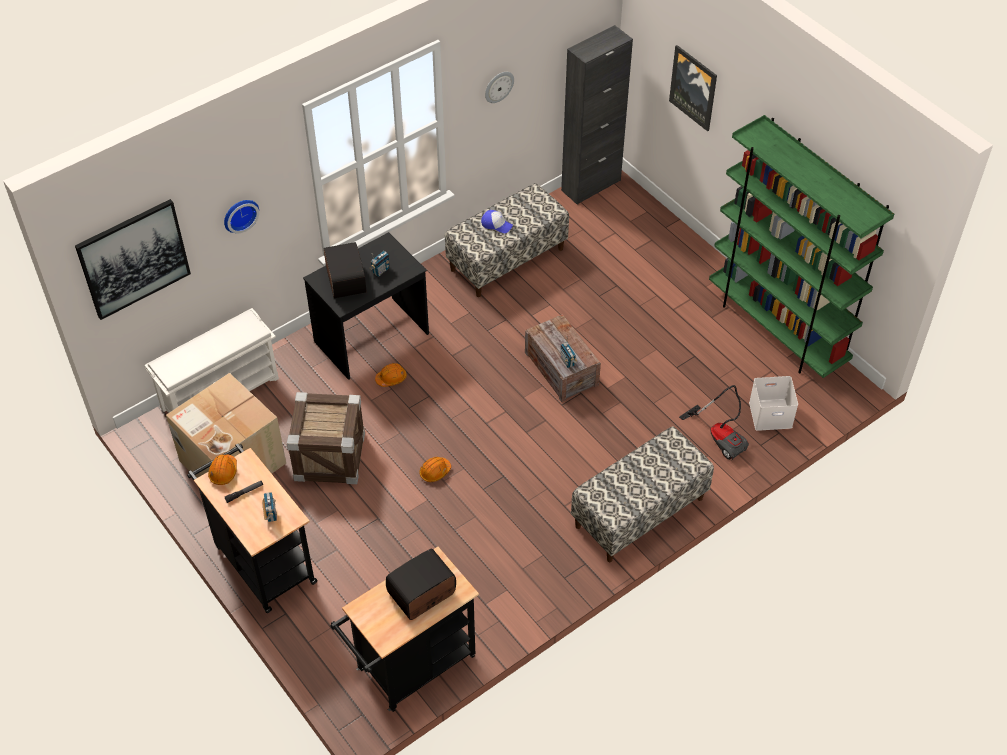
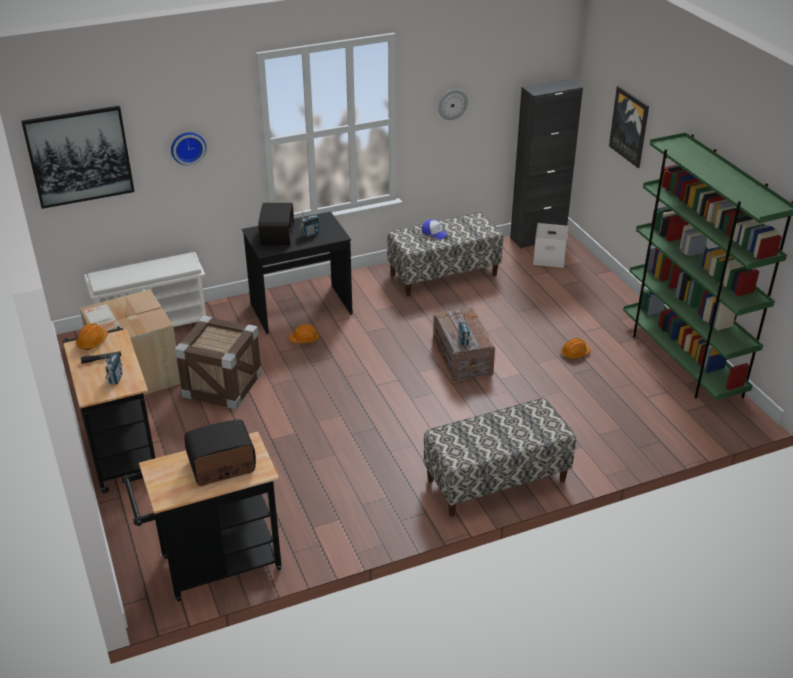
camera: 15 degrees right, 15 degrees down
orange hard hat [419,457,451,482] -> orange hard hat moved to [561,338,591,359]
vacuum cleaner [679,385,749,461] -> none
white storage box [749,376,798,431] -> white storage box moved to [533,223,568,268]

